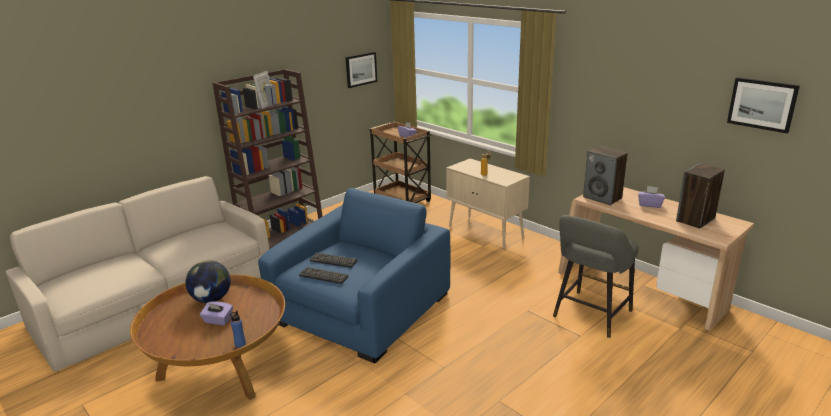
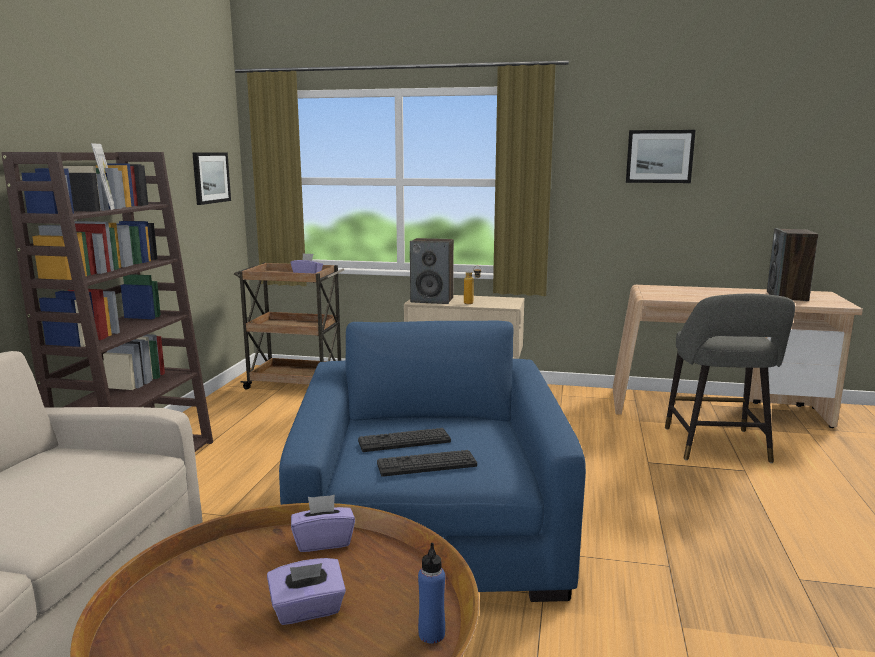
camera: 35 degrees left, 10 degrees down
globe [186,260,231,303] -> none
speaker [583,146,628,205] -> speaker moved to [410,238,454,304]
purple tissue box [638,186,665,208] -> purple tissue box moved to [291,495,355,552]
picture [727,77,800,134] -> picture moved to [626,130,696,183]

